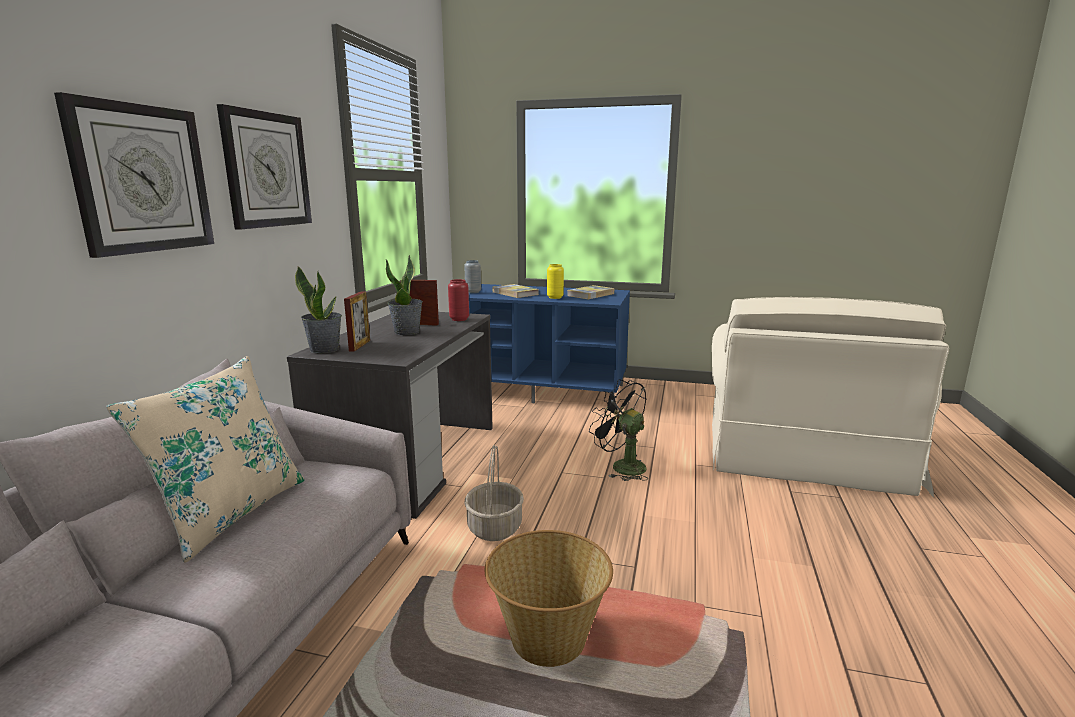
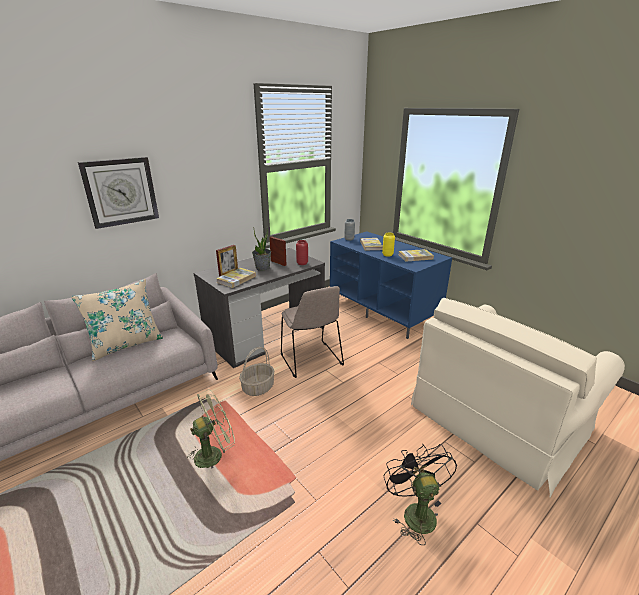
camera: 35 degrees right, 10 degrees up
wall clock [217,104,312,229] -> none
potted plant [295,266,342,353] -> none
basket [485,530,613,667] -> green fan [187,389,235,469]
black fan [589,379,648,481] -> black fan moved to [384,444,457,545]
none -> book [216,268,256,288]
none -> beige chair [281,286,344,378]

